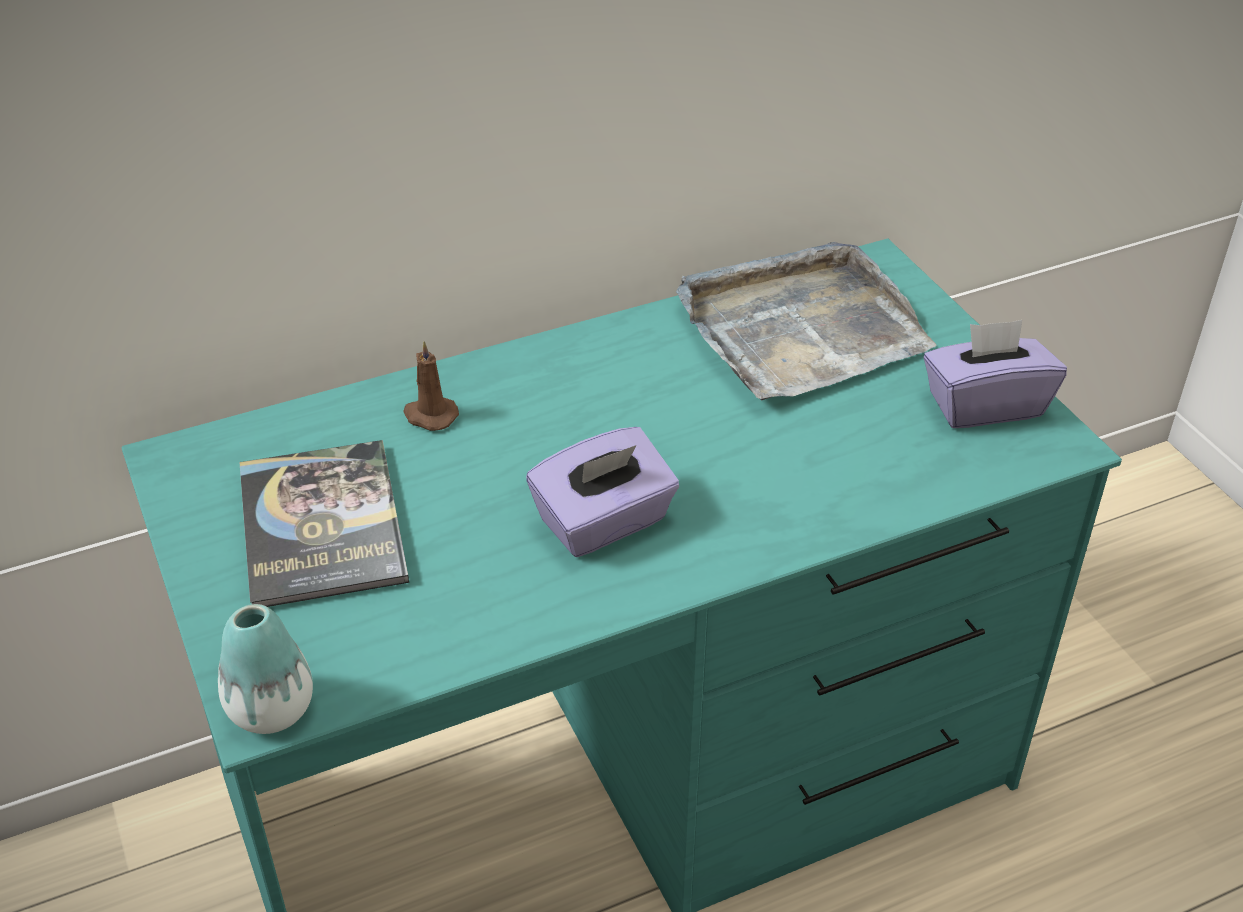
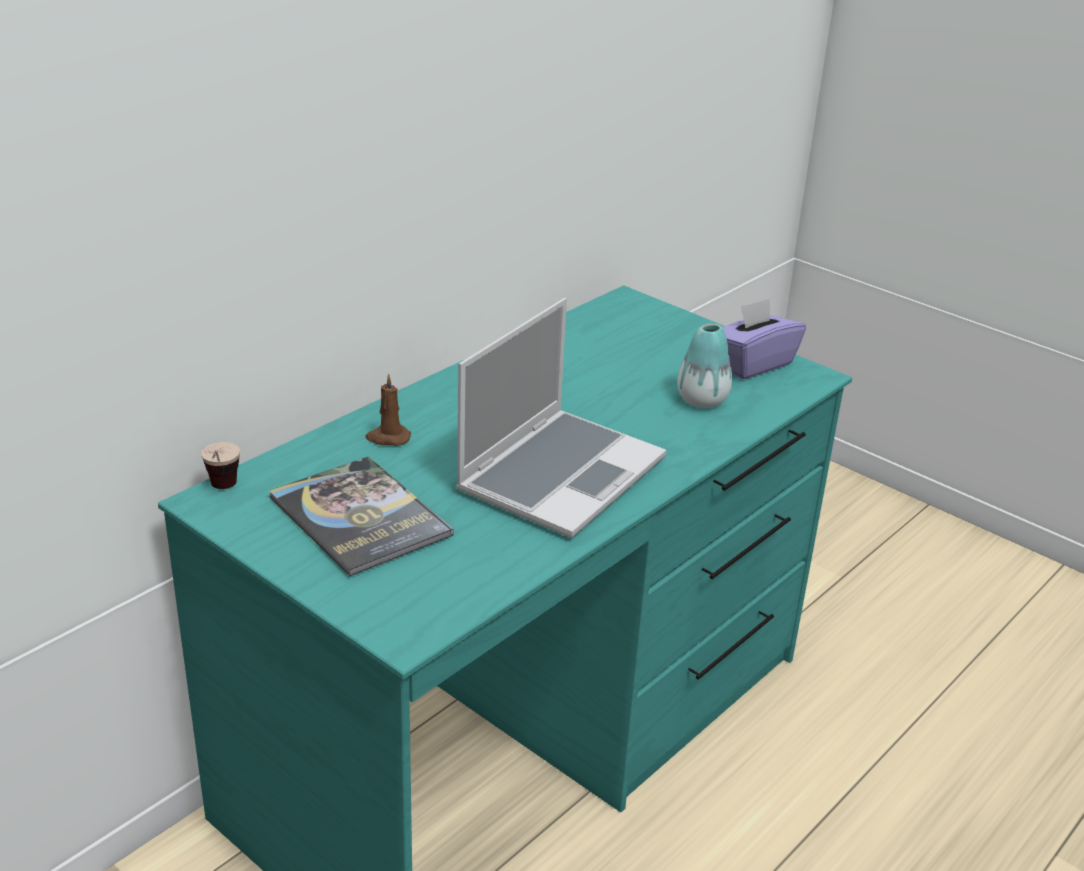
camera: 25 degrees left, 10 degrees down
vase [218,604,313,734] -> vase moved to [677,324,732,408]
purple tissue box [526,427,679,557] -> laptop [456,298,667,538]
grey tray [676,242,936,400] -> none
none -> cup [201,442,240,489]

